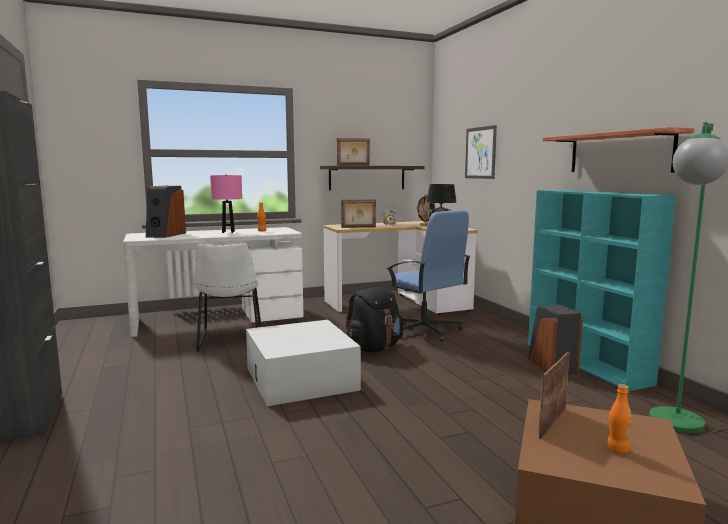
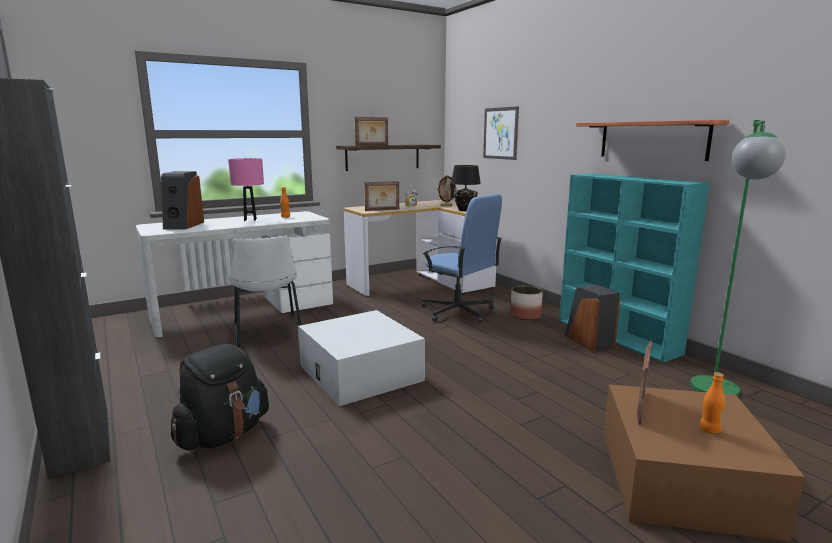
camera: 10 degrees left, 5 degrees up
black backpack [346,287,403,352] -> black backpack moved to [171,344,269,450]
none -> planter [510,286,543,320]

